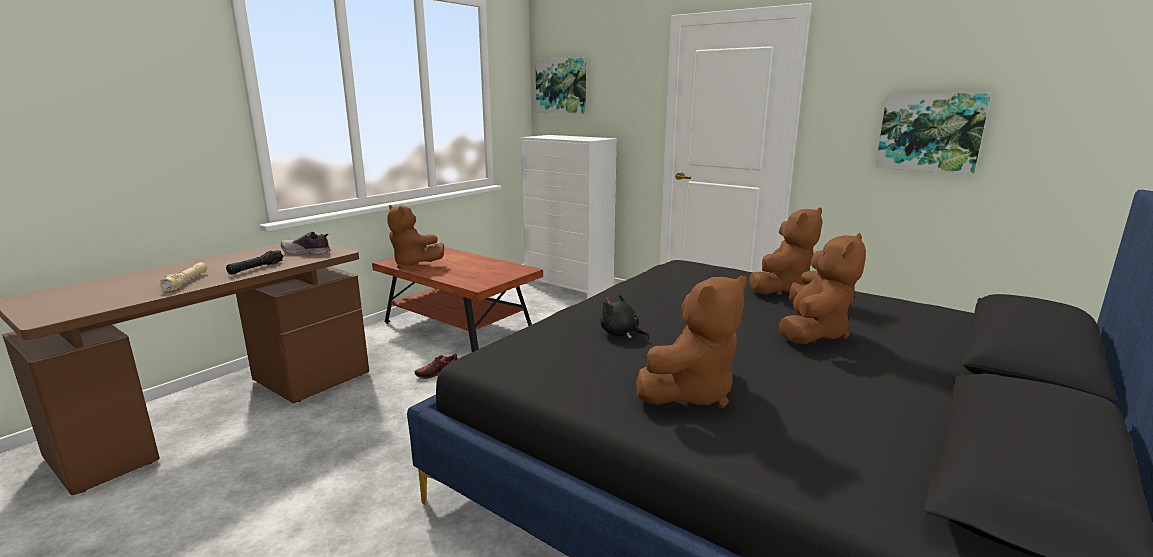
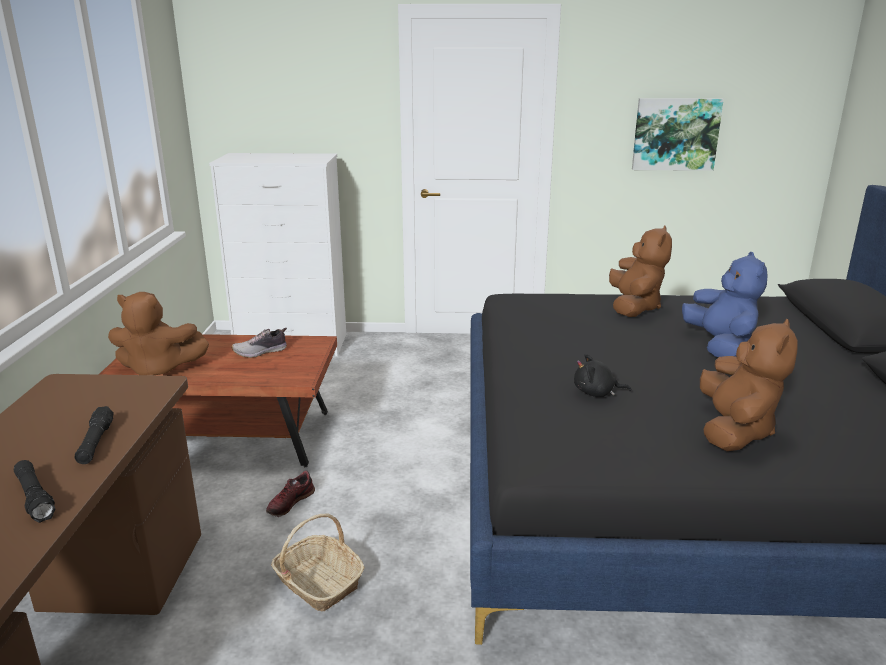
camera: 35 degrees left, 5 degrees up
beige flashlight [159,262,207,291] -> black flashlight [14,460,55,523]
shoe [281,232,330,255] -> shoe moved to [231,328,287,358]
picture [535,58,586,114] -> none
brown plush toy [779,233,866,344] -> blue plush toy [682,252,768,357]
none -> basket [271,513,365,612]

